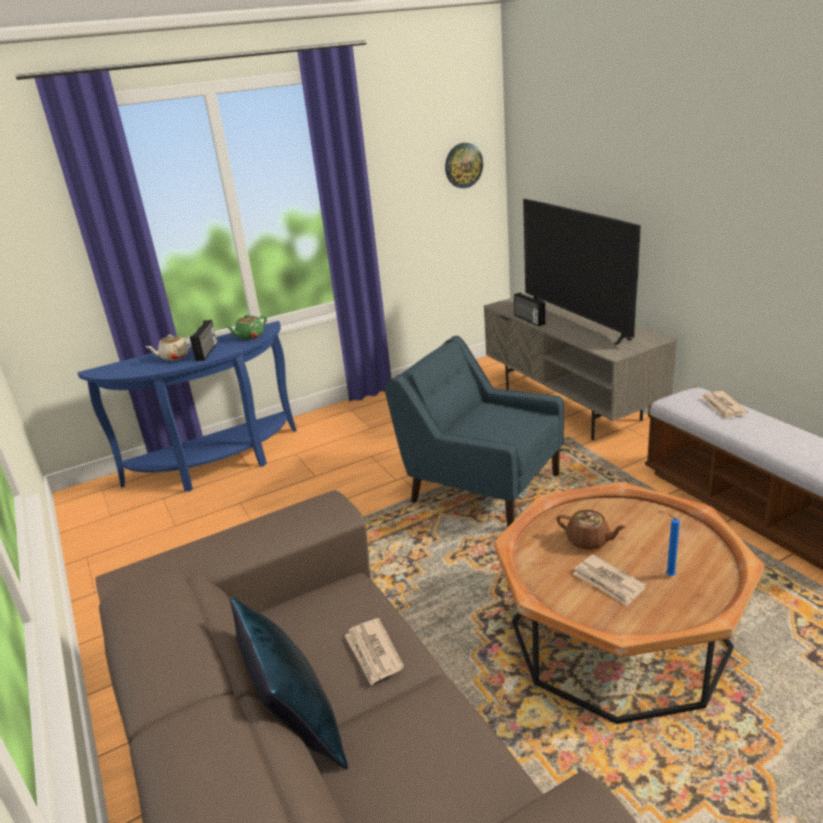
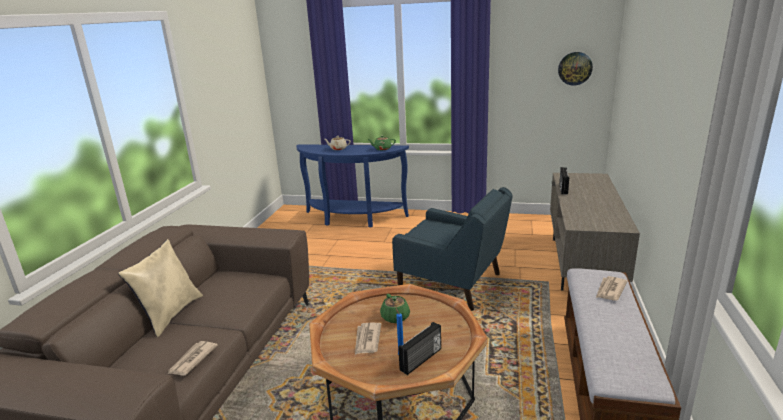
camera: 40 degrees right, 5 degrees down
radio [190,320,217,361] -> radio moved to [398,322,441,375]
blue pillow [230,597,348,770] -> beige pillow [118,239,203,337]
newspaper [344,618,404,685] -> newspaper moved to [167,341,218,376]
blue armchair [385,336,564,527] -> blue armchair turned 135 degrees clockwise [392,187,513,311]
television [523,199,641,345] -> none
brown teapot [557,510,626,550] -> green teapot [380,294,410,323]

